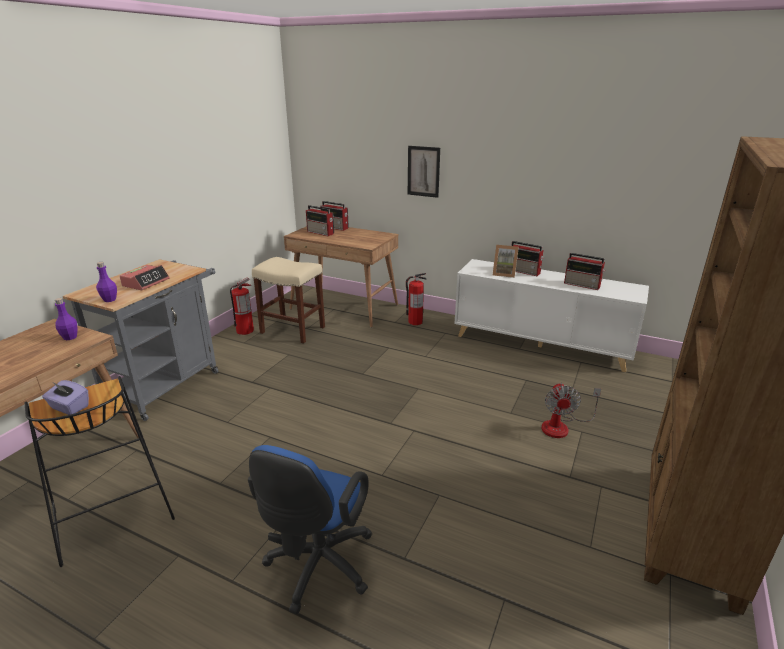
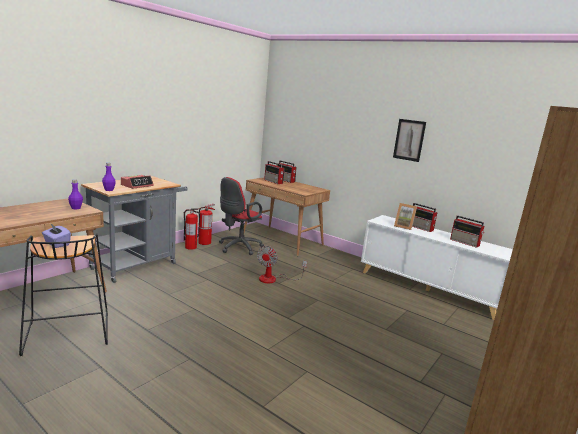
camera: 10 degrees right, 10 degrees down
blue office chair [248,445,372,614] -> none
beige stool [252,257,325,344] -> red office chair [219,177,264,255]
fire extinguisher [406,273,427,325] -> fire extinguisher moved to [184,208,200,250]
picture [408,146,440,198] -> picture moved to [393,119,426,162]
fan [541,383,601,438] -> fan moved to [257,246,307,283]

